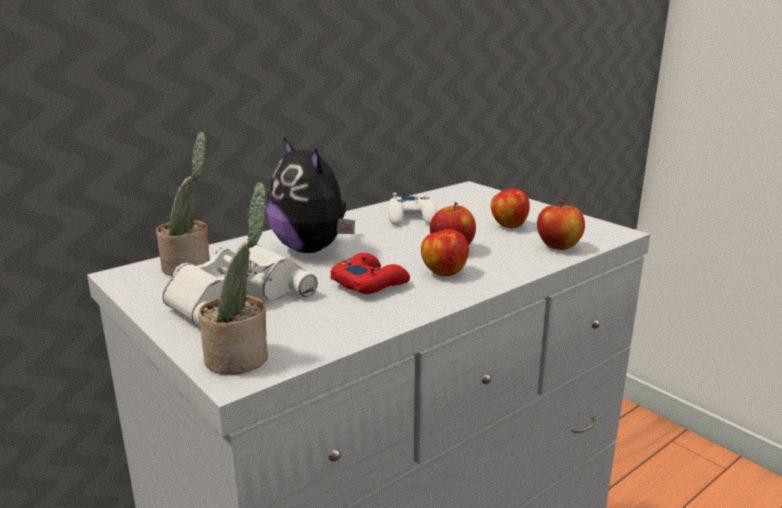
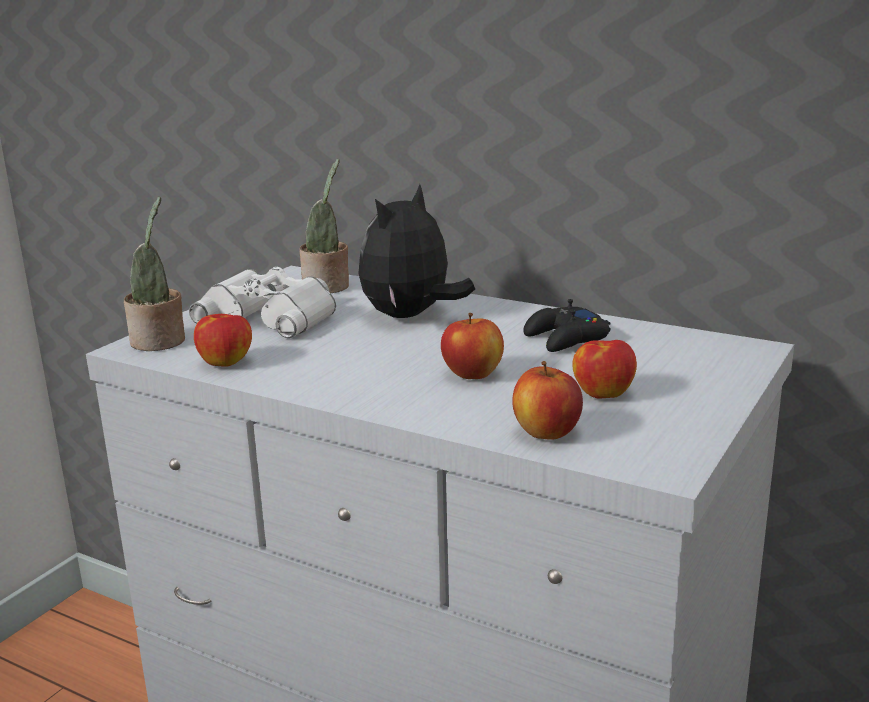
camera: 70 degrees right, 0 degrees up
red game controller [330,253,410,294] -> none
white game controller [388,193,437,225] -> black game controller [523,299,610,352]
apple [421,229,469,276] -> apple moved to [194,314,252,367]

